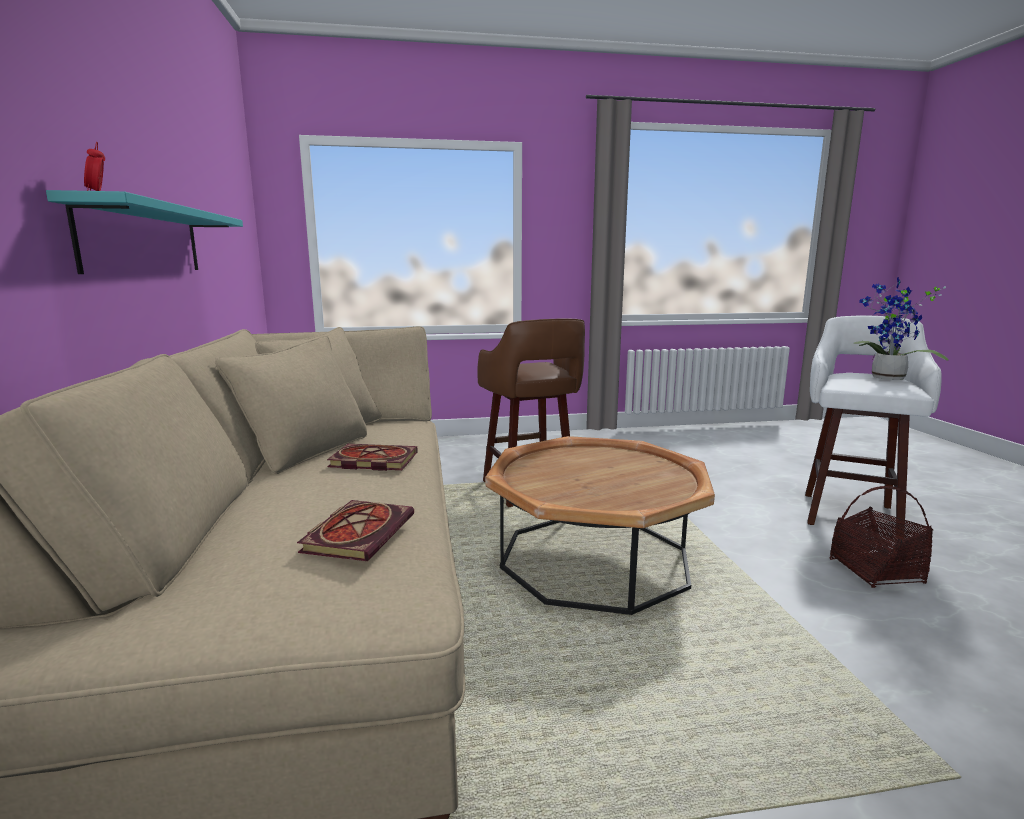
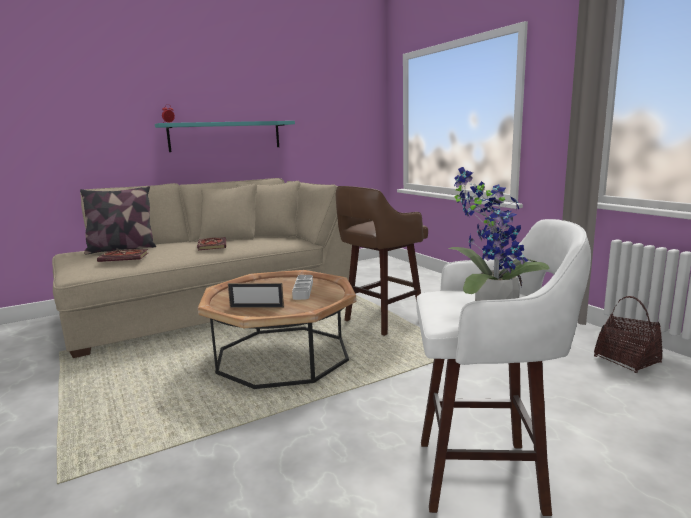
camera: 70 degrees right, 0 degrees up
basket [830,486,933,588] -> basket moved to [594,296,663,373]
none -> pillow [80,186,156,254]
none -> picture frame [228,283,284,308]
none -> grey tray [292,275,313,300]

